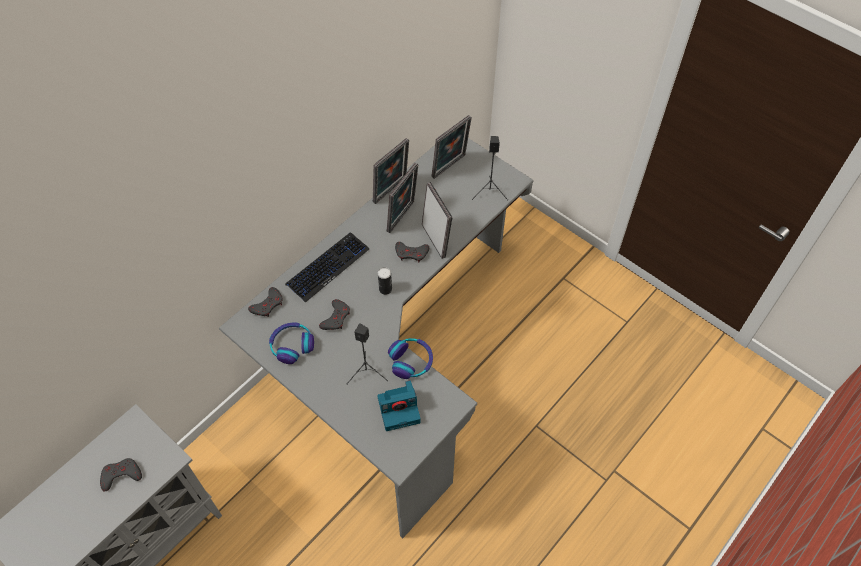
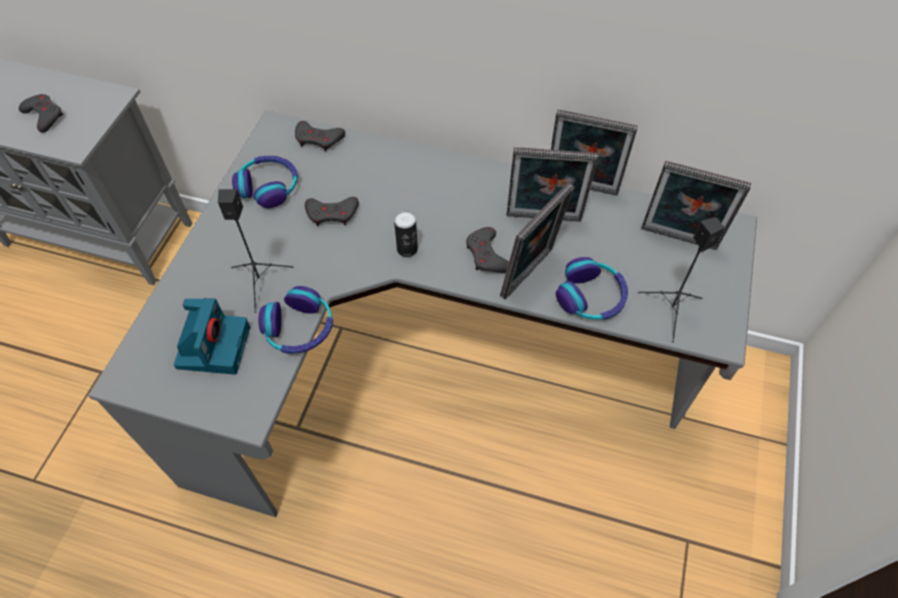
camera: 65 degrees right, 0 degrees up
keyboard [285,232,369,303] -> none
camera [377,380,420,431] -> camera turned 135 degrees counterclockwise [174,298,250,375]
none -> headphones [556,257,628,320]

